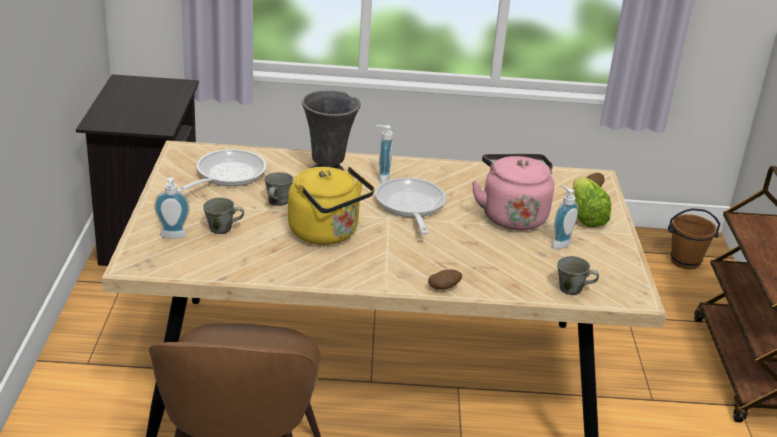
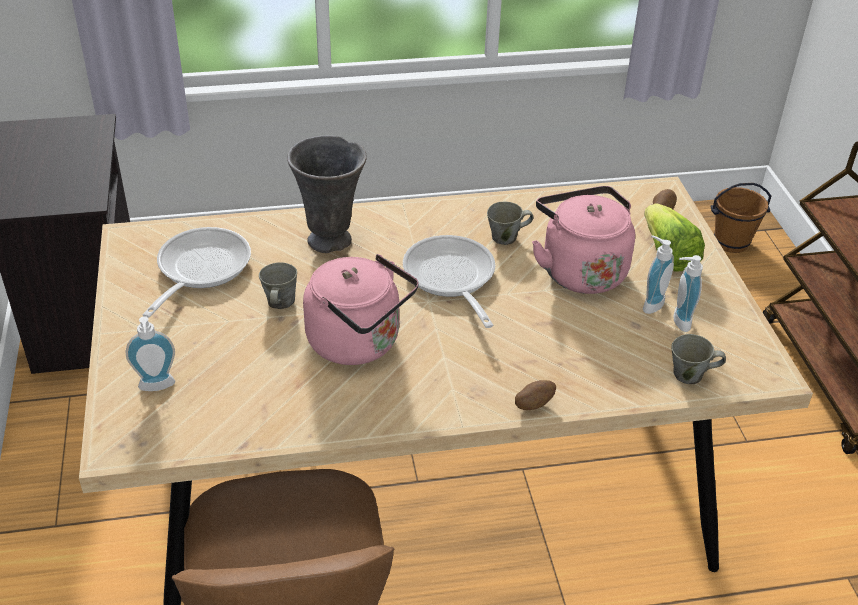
camera: 10 degrees left, 10 degrees up
grey mug [203,197,244,234] -> grey mug moved to [487,202,534,245]
yellow kettle [288,167,375,245] -> pink kettle [303,254,419,365]
soap dispenser [376,125,393,183] -> soap dispenser moved to [673,255,703,332]

